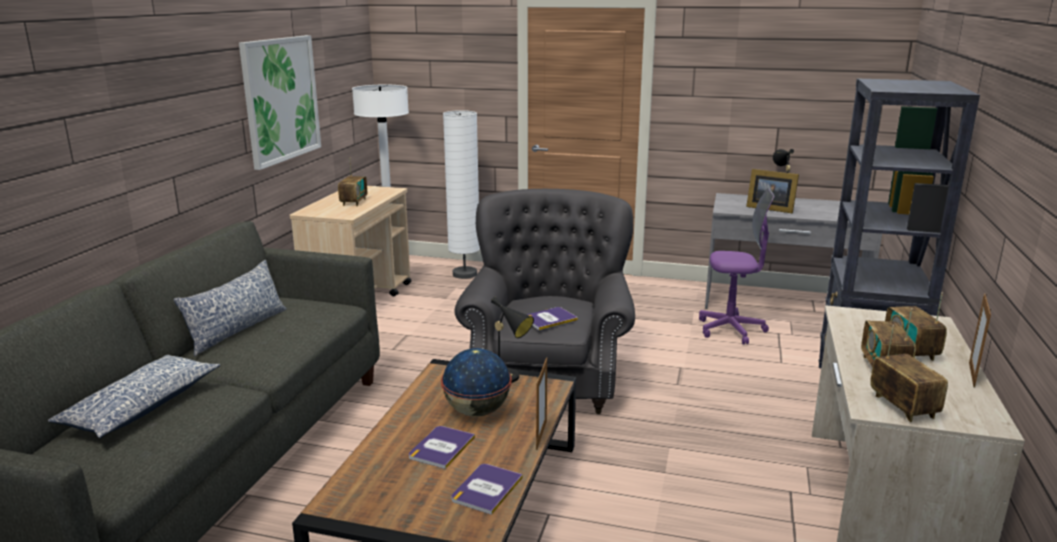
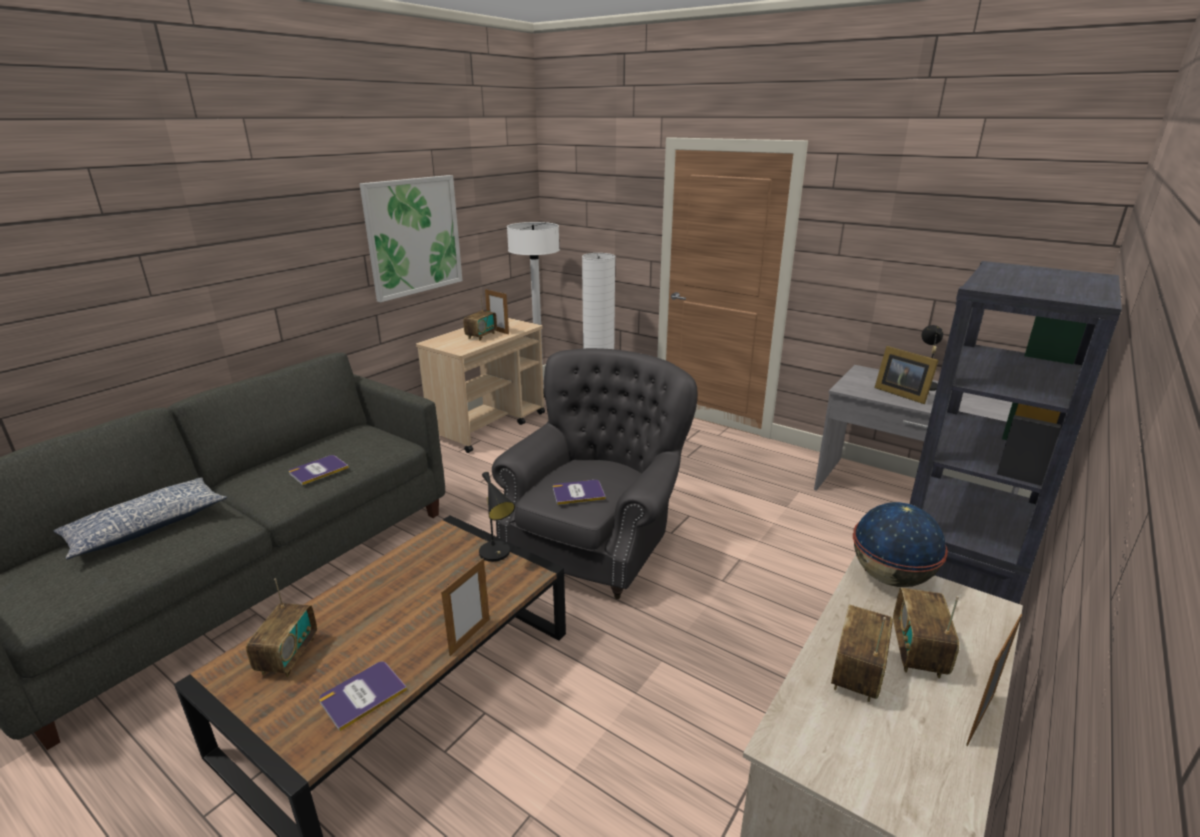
camera: 20 degrees right, 5 degrees up
pillow [174,260,287,356] -> none
book [409,426,475,469] -> book moved to [289,455,349,485]
globe [441,348,512,417] -> globe moved to [853,502,948,587]
purple office chair [699,189,775,345] -> none
radio [870,325,948,422] -> radio moved to [246,579,317,677]
none -> picture frame [485,288,509,334]

